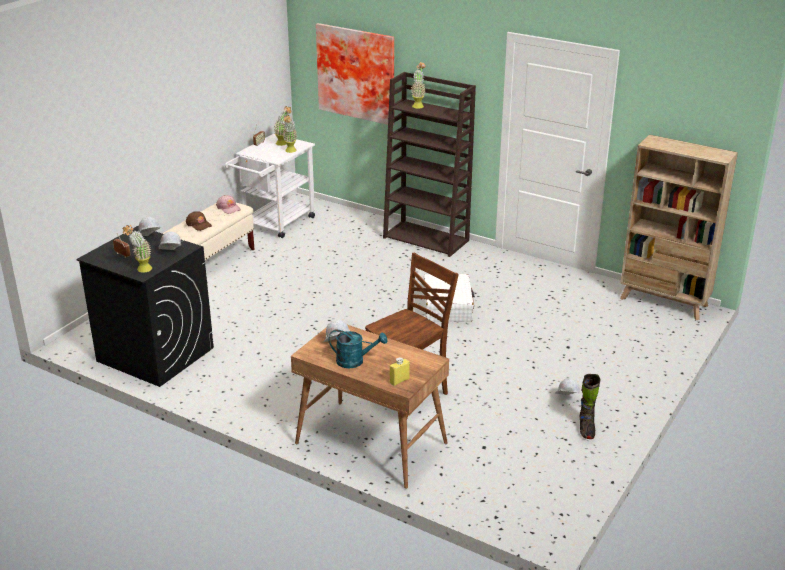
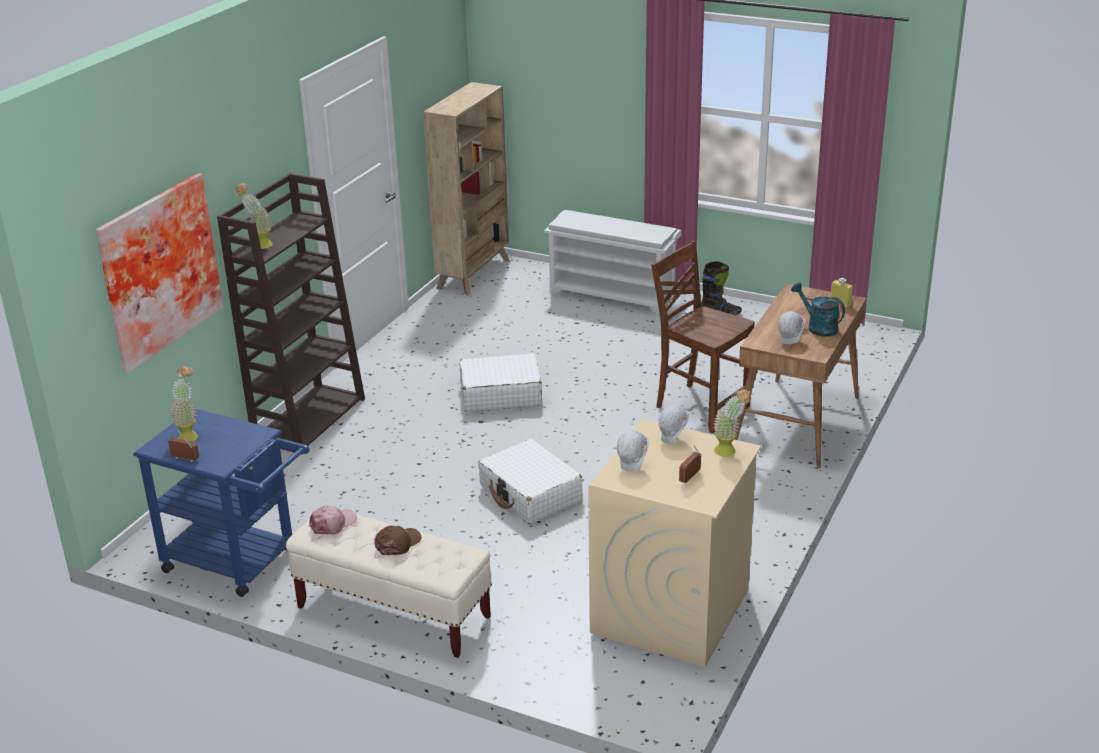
camera: 95 degrees left, 0 degrees up
black washing machine [76,226,214,387] -> beige washing machine [588,419,761,667]
white cart [225,134,315,238] -> blue cart [133,409,310,597]
potted plant [283,115,297,153] -> none
turquoise watering can [328,329,387,368] -> turquoise watering can turned 45 degrees counterclockwise [791,282,845,337]
none -> white suitcase [478,439,583,524]
none -> white shoe rack [544,210,681,314]

